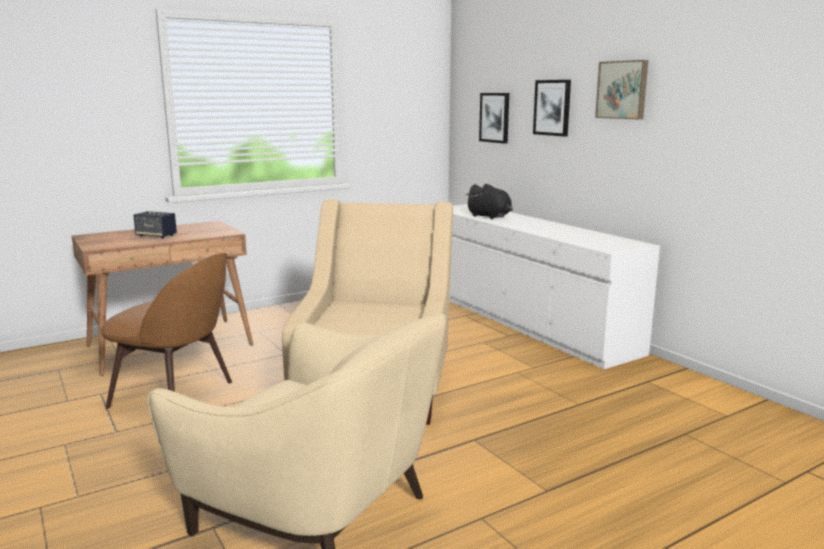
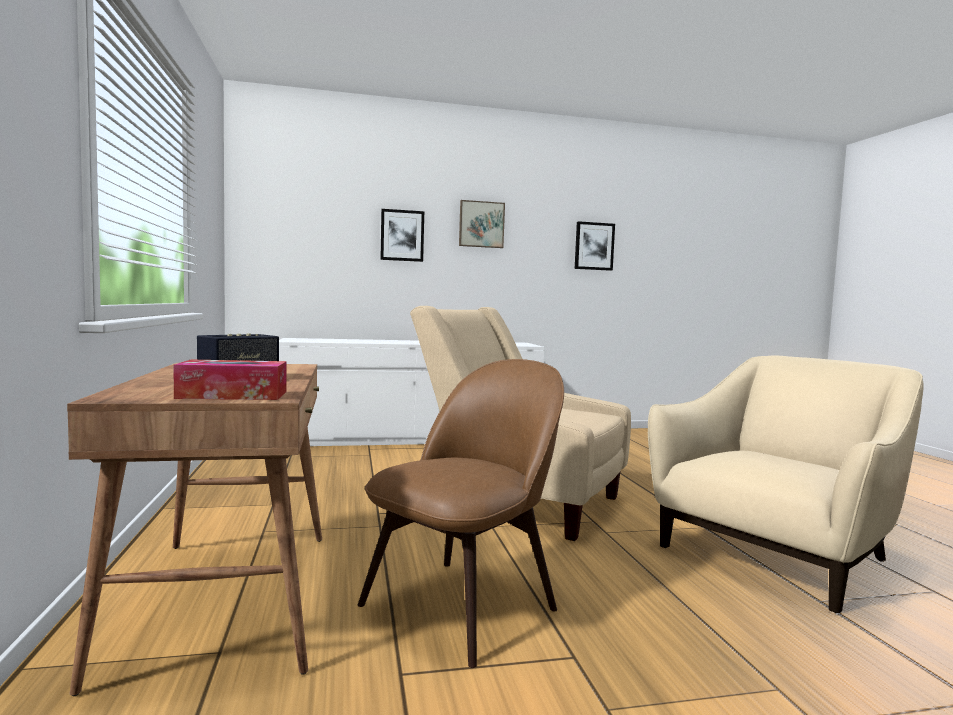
camera: 70 degrees left, 10 degrees down
black plush toy [465,184,513,219] -> none
picture [479,93,509,144] -> picture moved to [575,221,615,271]
none -> tissue box [173,360,287,400]

